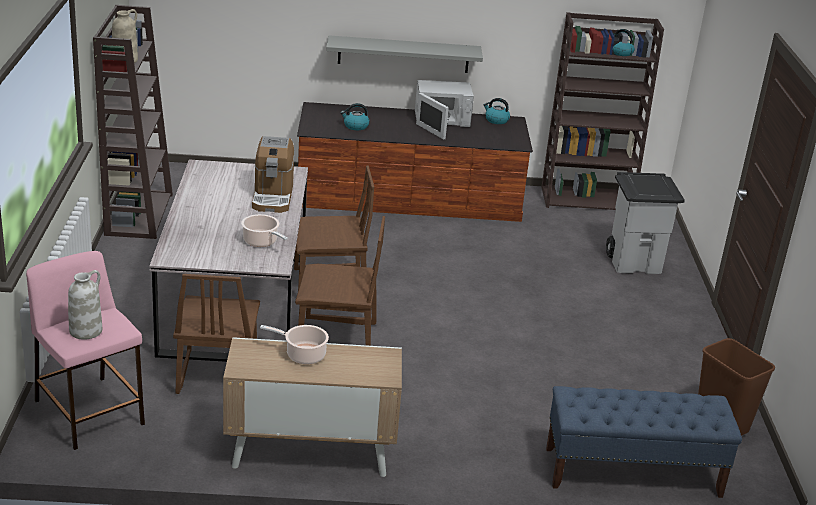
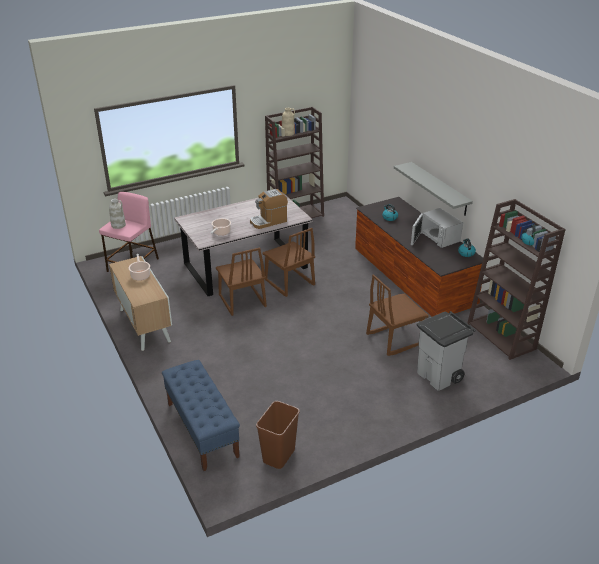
camera: 65 degrees right, 5 degrees up
brown chair [173,274,260,394] -> brown chair moved to [366,274,429,356]

